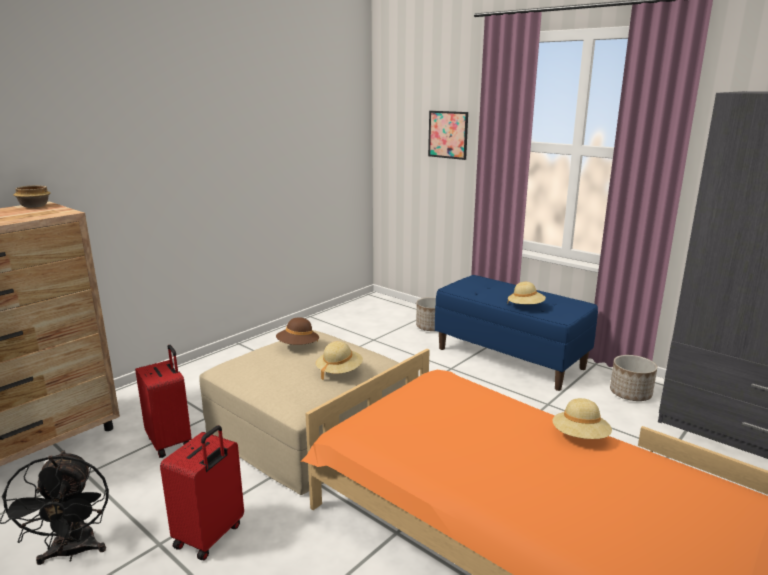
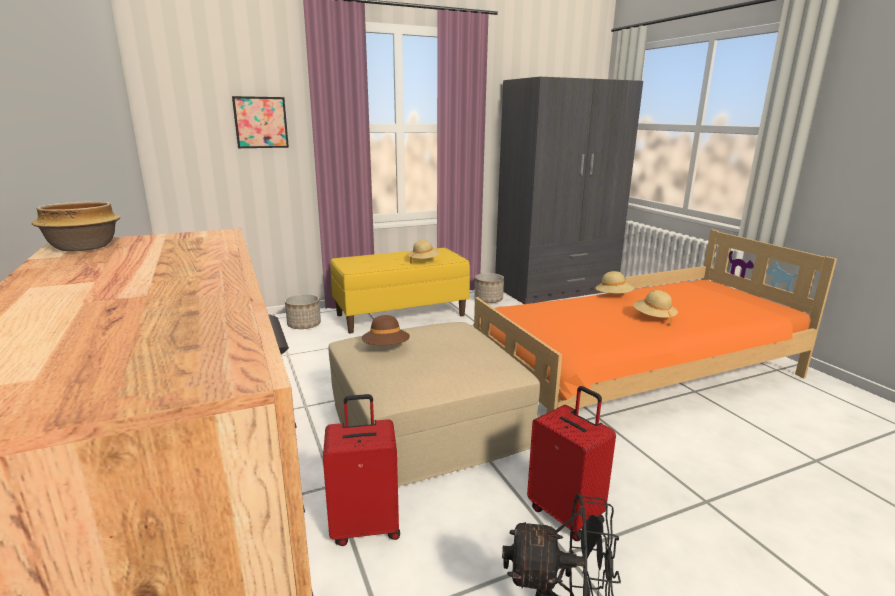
camera: 65 degrees left, 0 degrees up
beige hat [316,341,363,380] -> beige hat moved to [633,290,678,326]
blue bench [435,275,598,391] -> yellow bench [330,248,470,333]

